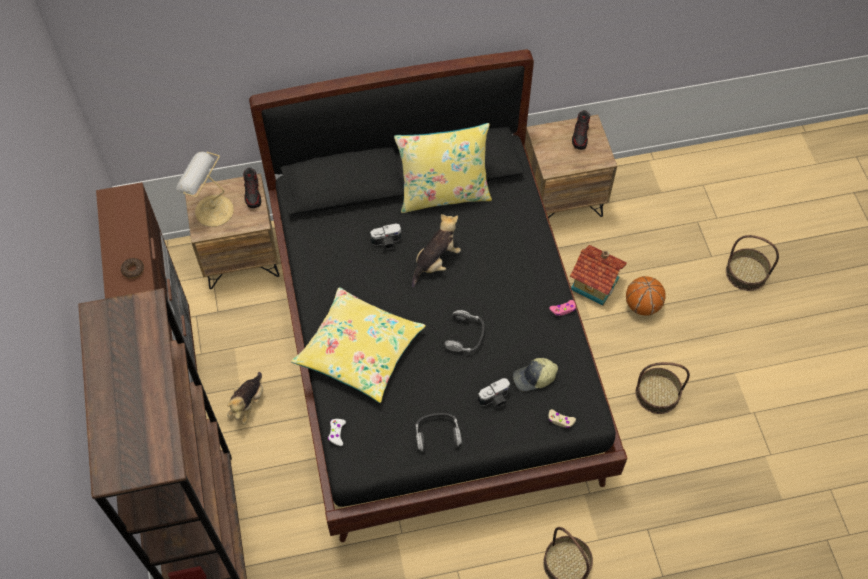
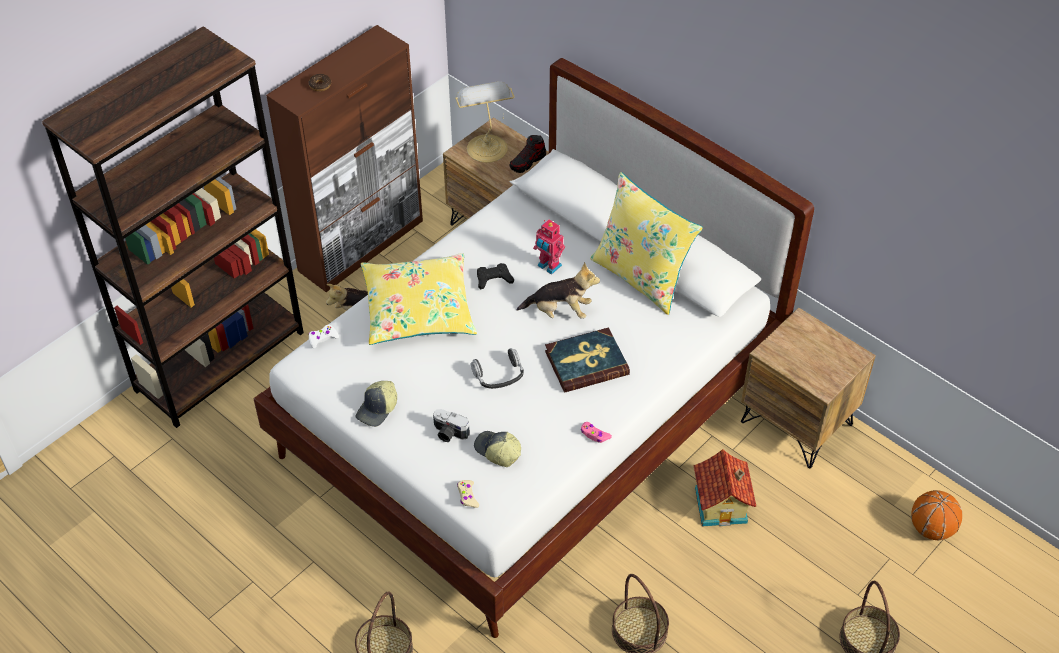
camera: 55 degrees right, 10 degrees down
black bed [249,50,628,542] -> white bed [253,58,814,638]
camera [370,223,401,250] -> toy robot [533,219,565,275]
headphones [416,413,462,451] -> cap [355,381,397,427]
shoe [572,110,590,150] -> none
basketball [626,276,665,316] -> basketball moved to [911,490,962,540]
none -> black game controller [477,263,514,289]
none -> book [545,327,630,393]

